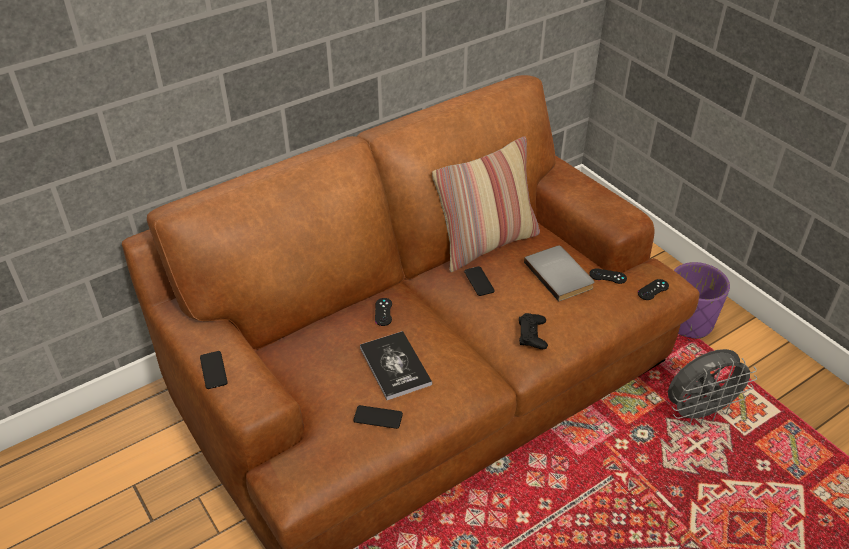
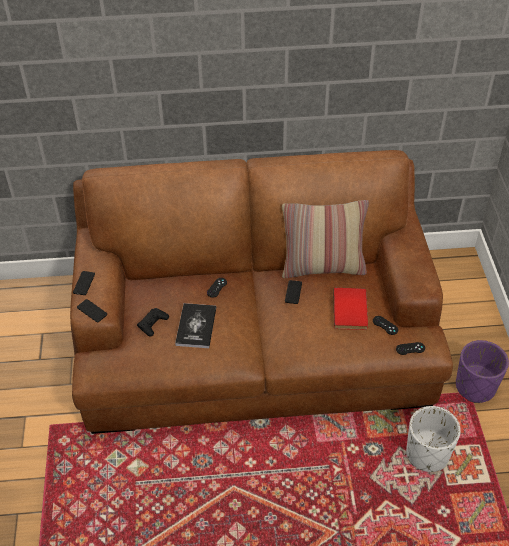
camera: 30 degrees right, 5 degrees up
phone [354,405,403,429] -> phone moved to [77,299,107,322]
black game controller [519,313,548,349] -> black game controller moved to [137,308,169,337]
grey book [524,245,594,302] -> red book [334,288,368,330]
grey fan [668,349,757,425] -> white planter [406,406,461,472]

